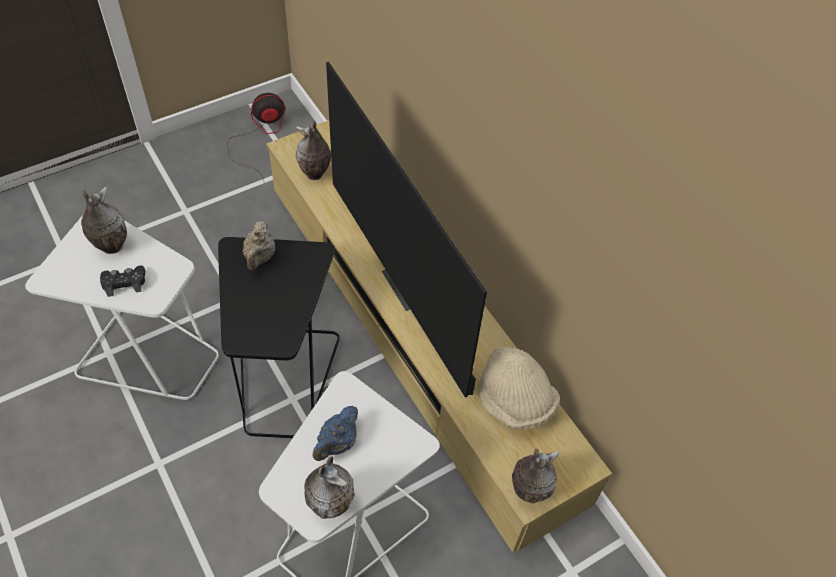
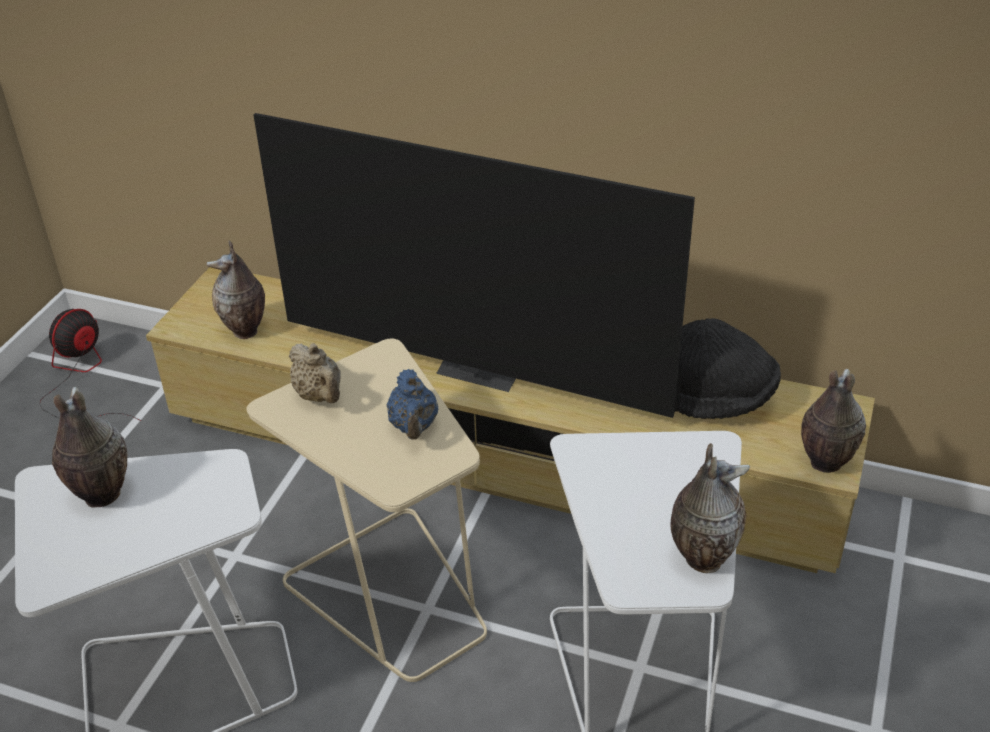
camera: 35 degrees left, 15 degrees down
black game controller [100,265,146,297] -> none
black side table [218,237,340,438] -> beige side table [246,339,487,682]
blue teapot [312,406,358,461] -> blue teapot moved to [387,369,438,440]
beige hat [478,347,560,429] -> black hat [676,318,781,419]

